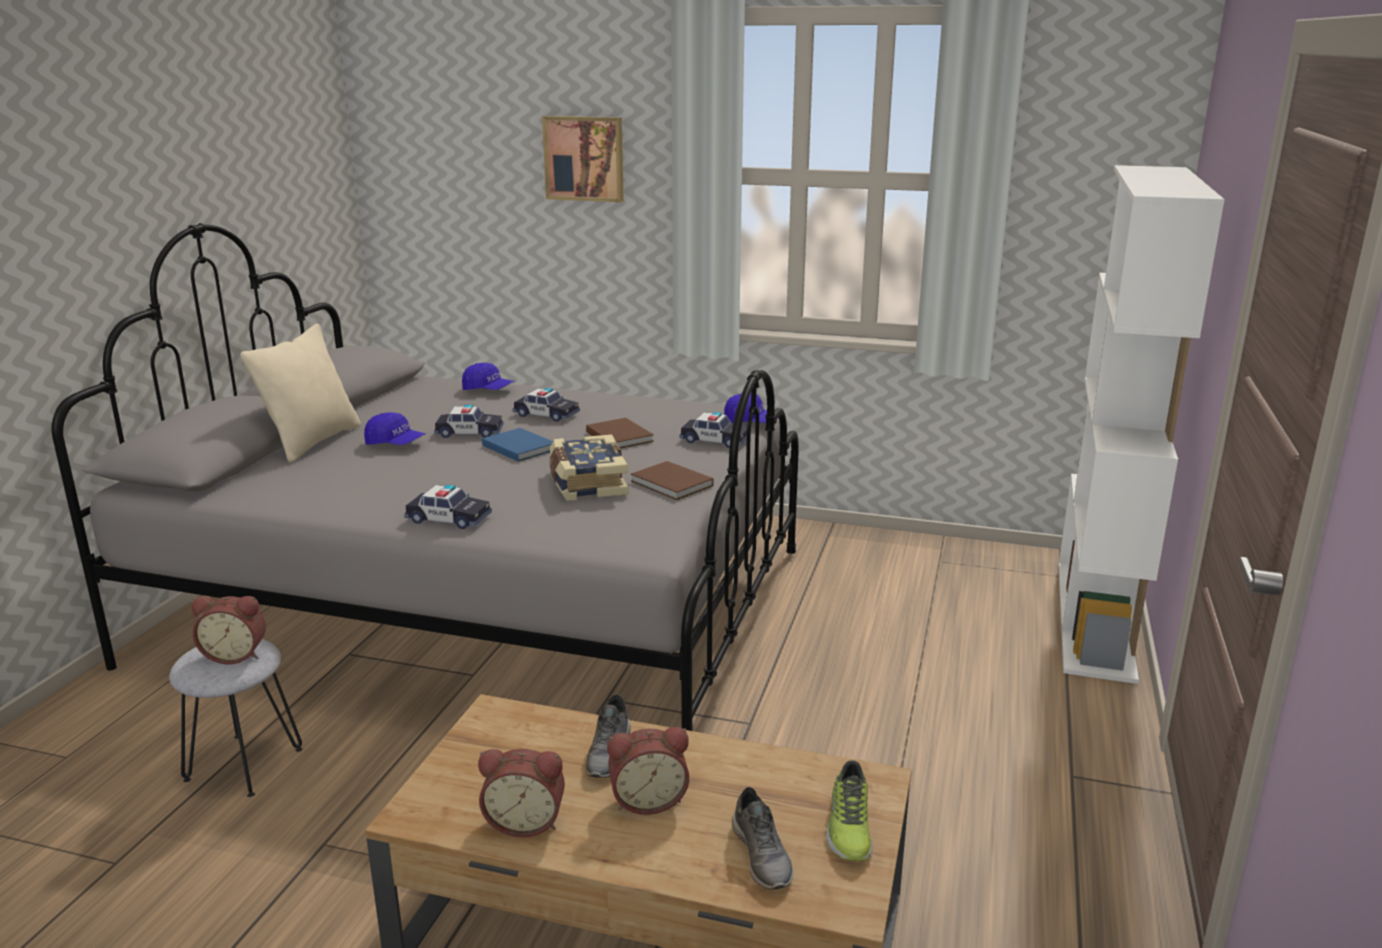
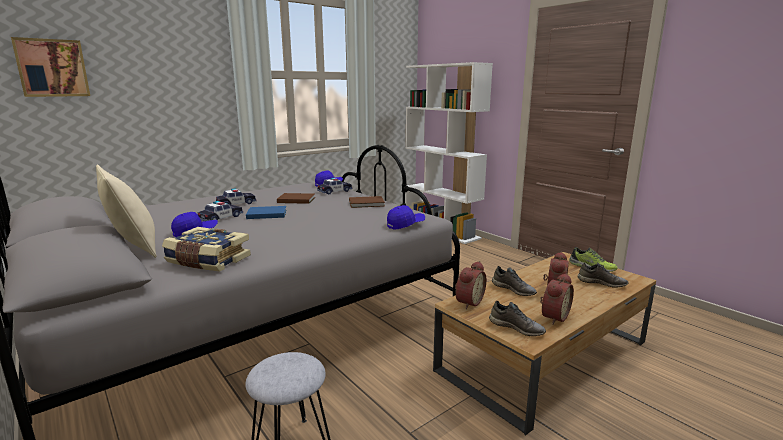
camera: 55 degrees left, 5 degrees down
alarm clock [191,596,266,664] -> alarm clock moved to [455,261,486,309]
toy car [404,485,492,529] -> none
blue cap [462,363,515,390] -> blue cap moved to [387,205,425,230]
picture [542,116,624,202] -> picture moved to [11,37,90,97]
book [550,434,629,501] -> book moved to [162,227,251,272]
none -> grey shoe [489,301,546,336]

